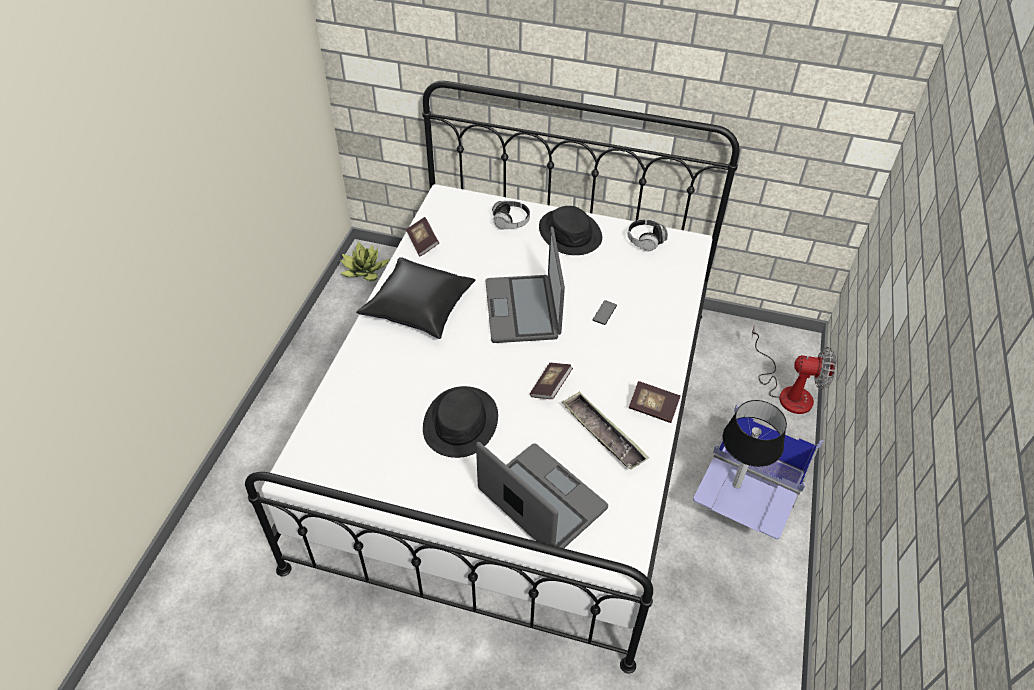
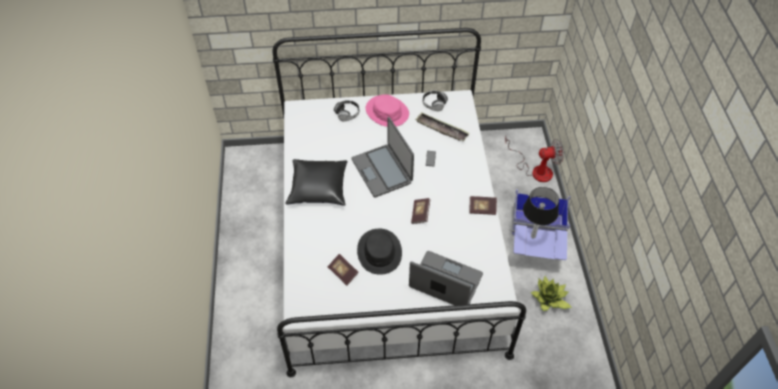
camera: 20 degrees left, 5 degrees up
potted plant [340,241,390,281] -> potted plant moved to [531,276,572,311]
book [406,217,439,257] -> book moved to [328,254,359,286]
black hat [539,206,602,255] -> pink hat [365,94,409,127]
tray [562,391,649,470] -> tray moved to [415,112,470,141]

